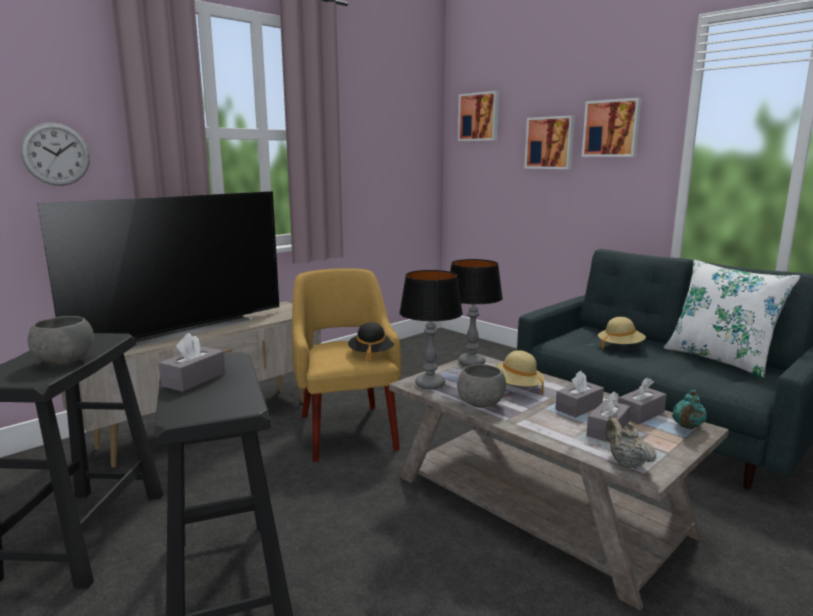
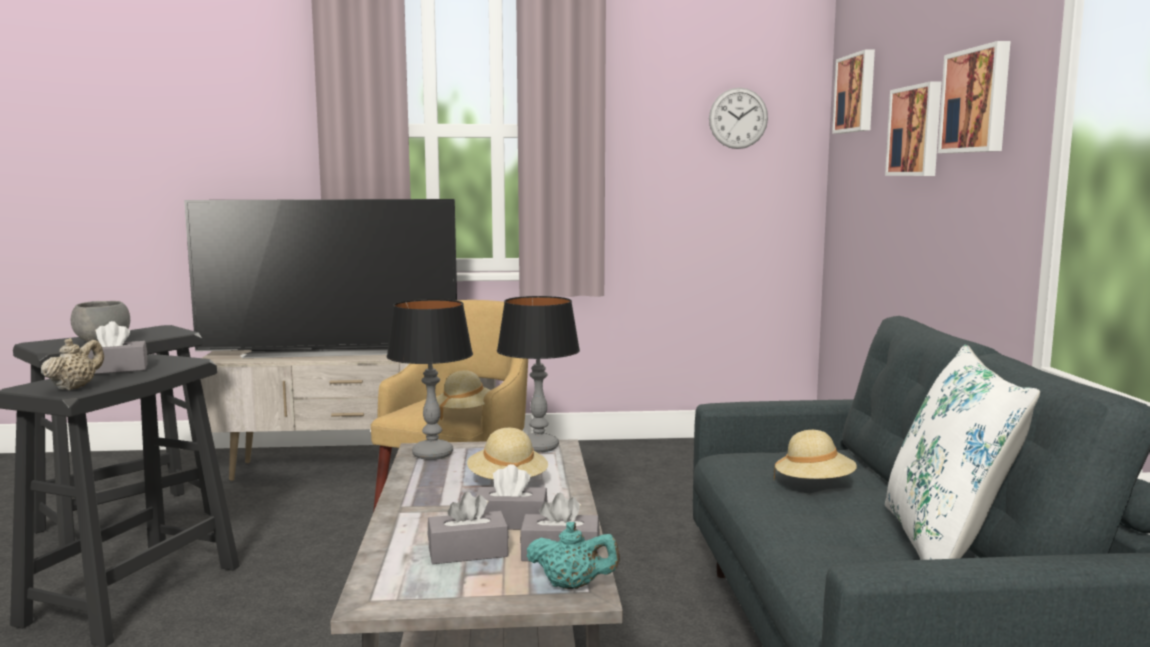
camera: 40 degrees right, 5 degrees down
wall clock [20,122,90,186] -> wall clock moved to [709,88,768,149]
black hat [348,322,394,362] -> beige hat [436,370,491,420]
grey bowl [457,364,506,408] -> none
beige teapot [605,417,657,469] -> beige teapot moved to [41,338,104,391]
turquoise teapot [672,390,706,429] -> turquoise teapot turned 150 degrees counterclockwise [527,522,620,589]

